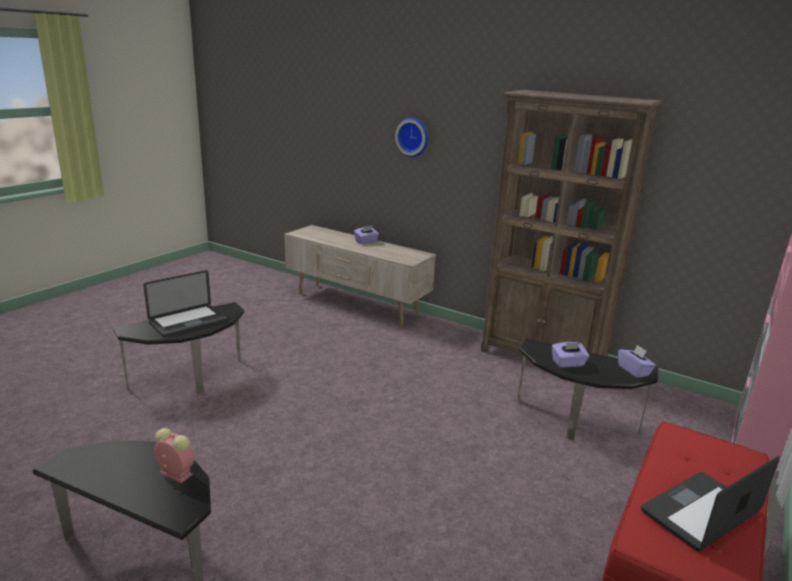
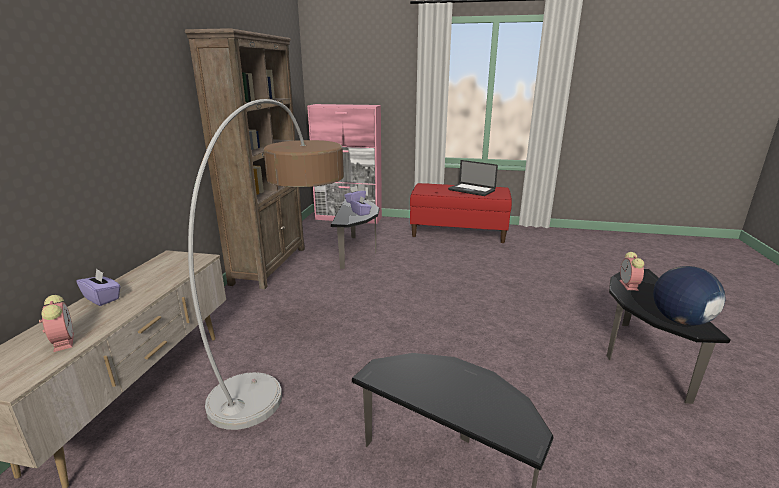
camera: 110 degrees left, 0 degrees up
laptop [143,270,227,337] -> none
wall clock [395,118,428,157] -> none
none -> alarm clock [39,295,74,352]
none -> floor lamp [188,99,344,430]
none -> globe [653,266,725,326]

